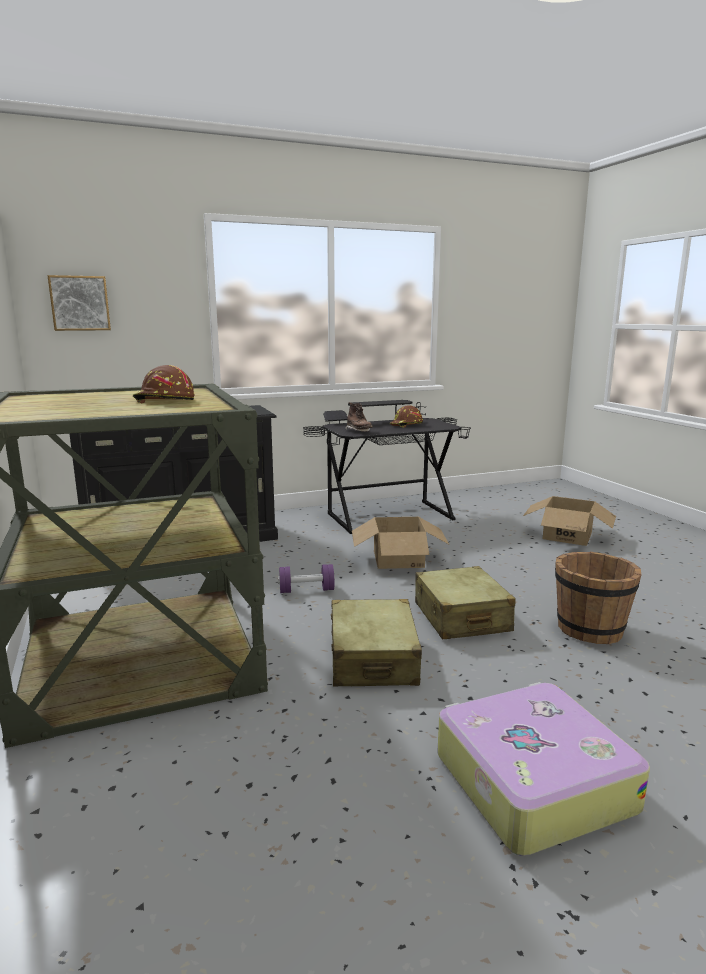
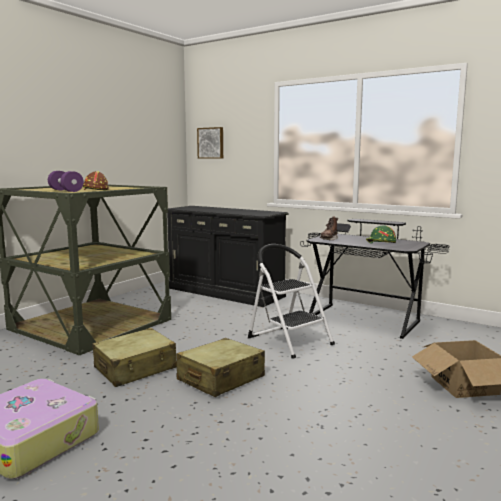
camera: 55 degrees right, 5 degrees down
purple dumbbell [278,564,335,593] -> purple dumbbell moved to [48,171,84,192]
cardboard box [352,517,449,569] -> step ladder [248,244,335,359]
brown hard hat [390,405,423,428] -> green hard hat [366,225,396,244]
brown bucket [555,552,641,644] -> none

